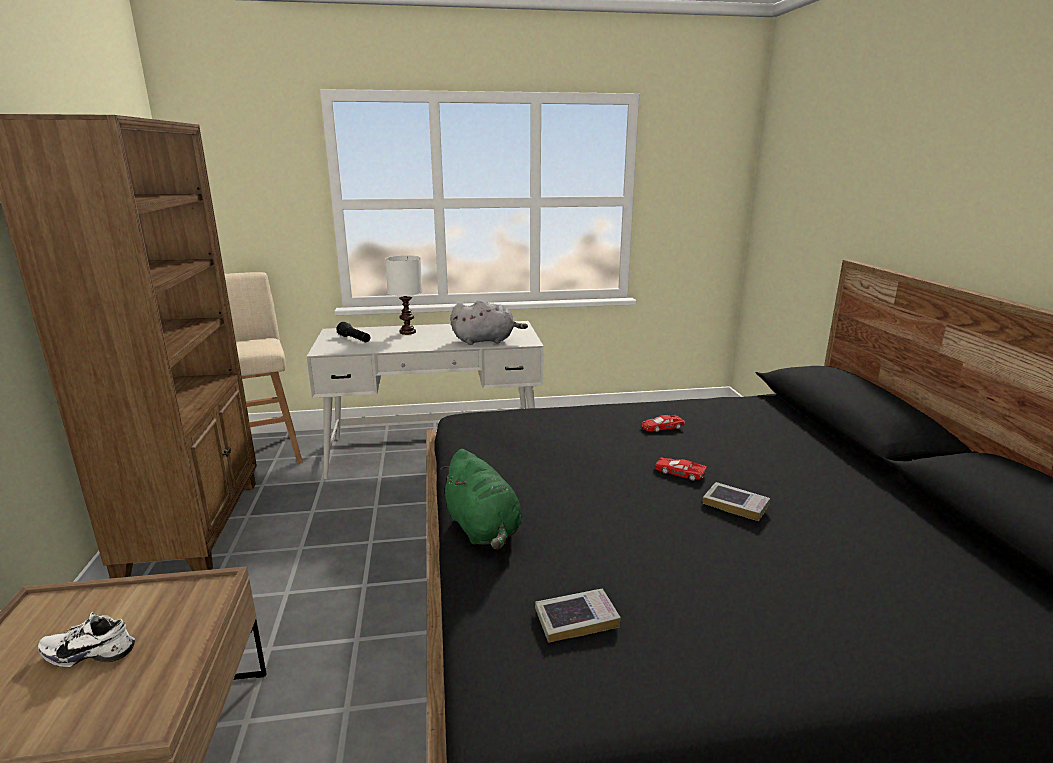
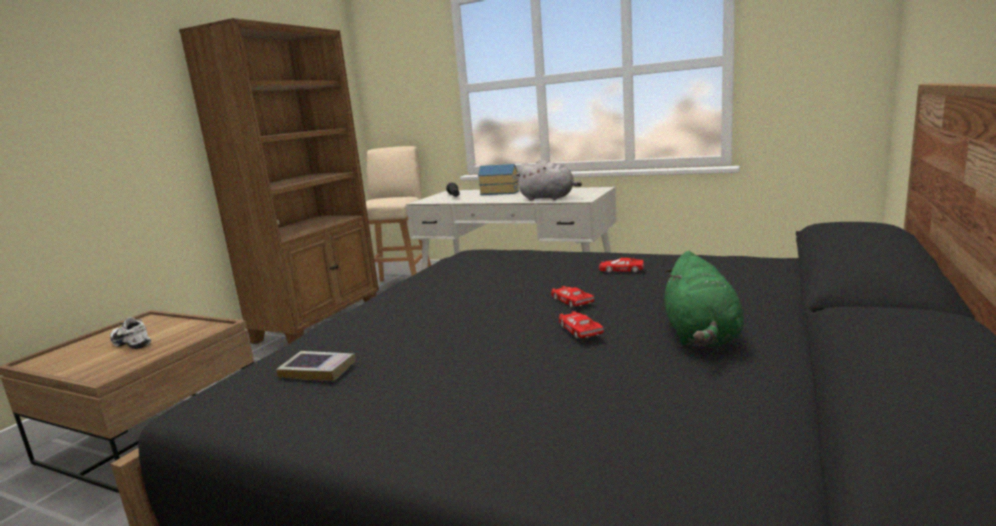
camera: 35 degrees right, 5 degrees down
white table lamp [385,255,423,335] -> toy house [478,164,519,195]
green plush toy [440,449,522,550] -> green plush toy moved to [664,251,744,347]
book [702,482,770,521] -> red toy car [559,311,604,339]

